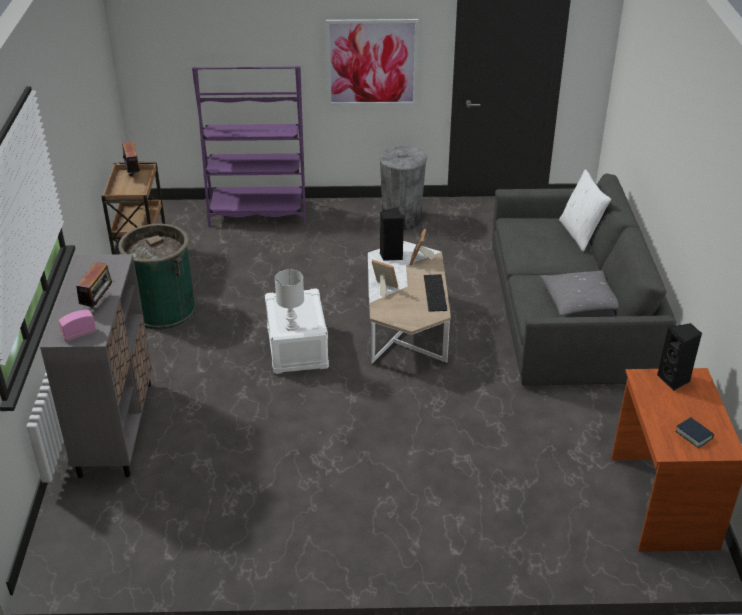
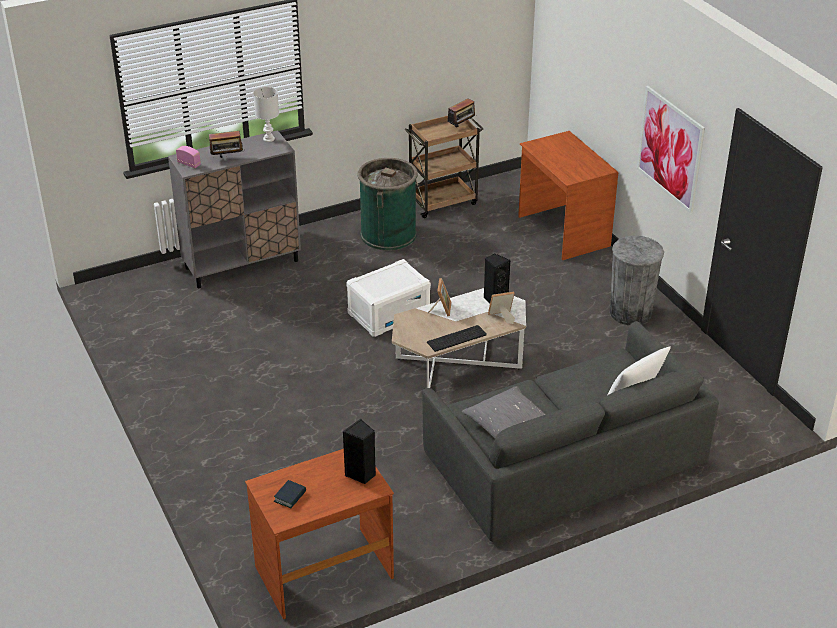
camera: 65 degrees right, 0 degrees up
purple bookcase [192,66,306,227] -> brown desk [518,131,618,260]
white table lamp [275,269,304,331] -> white table lamp moved to [253,87,279,142]

